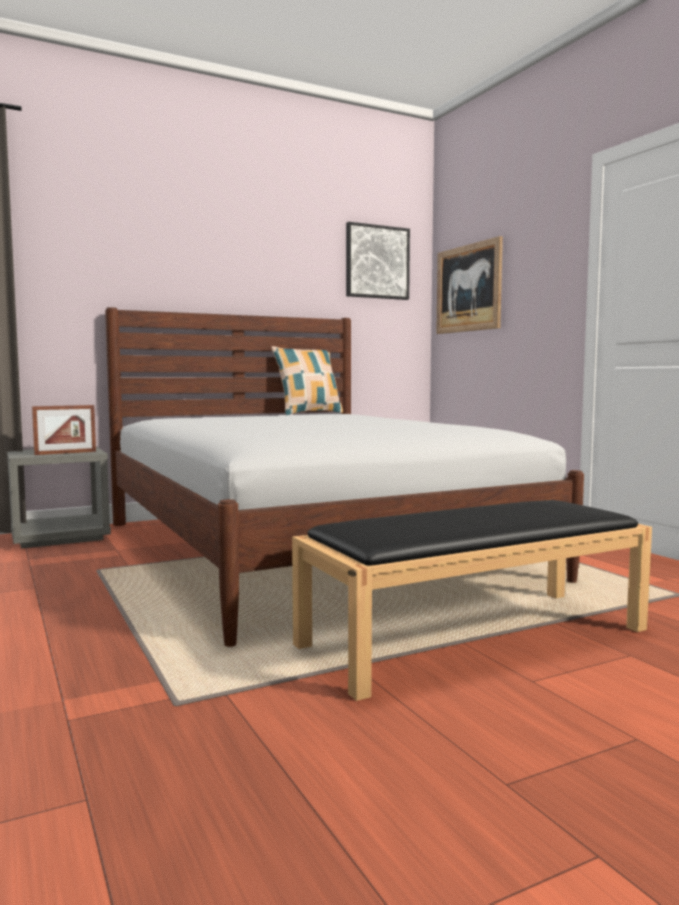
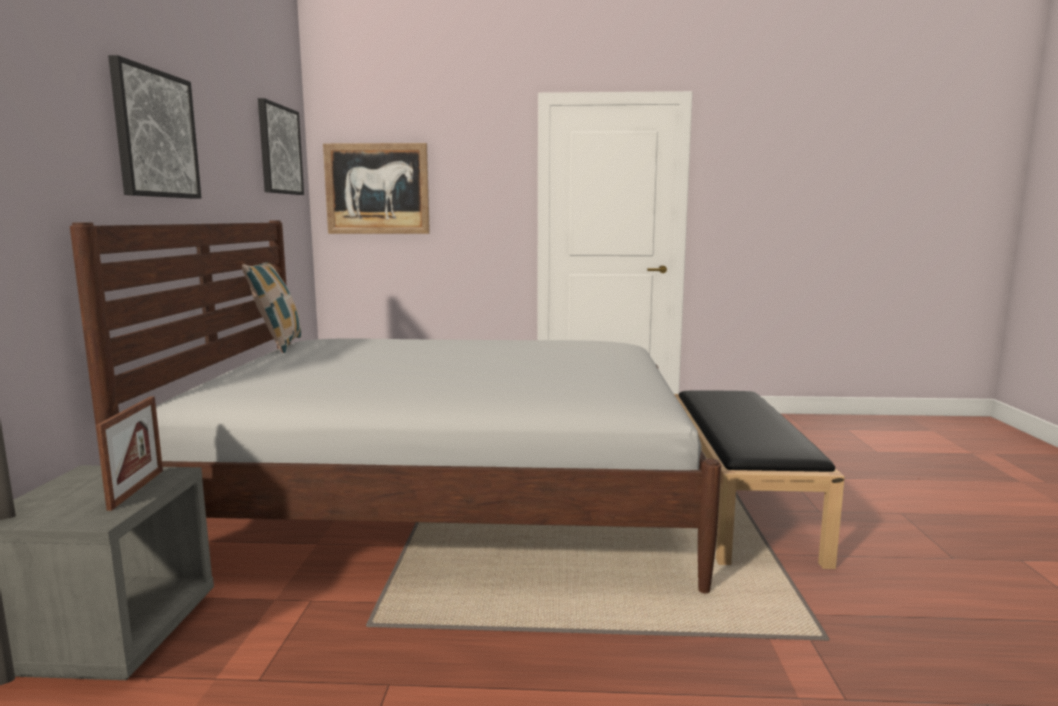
camera: 60 degrees left, 5 degrees up
none -> picture [108,55,201,199]

